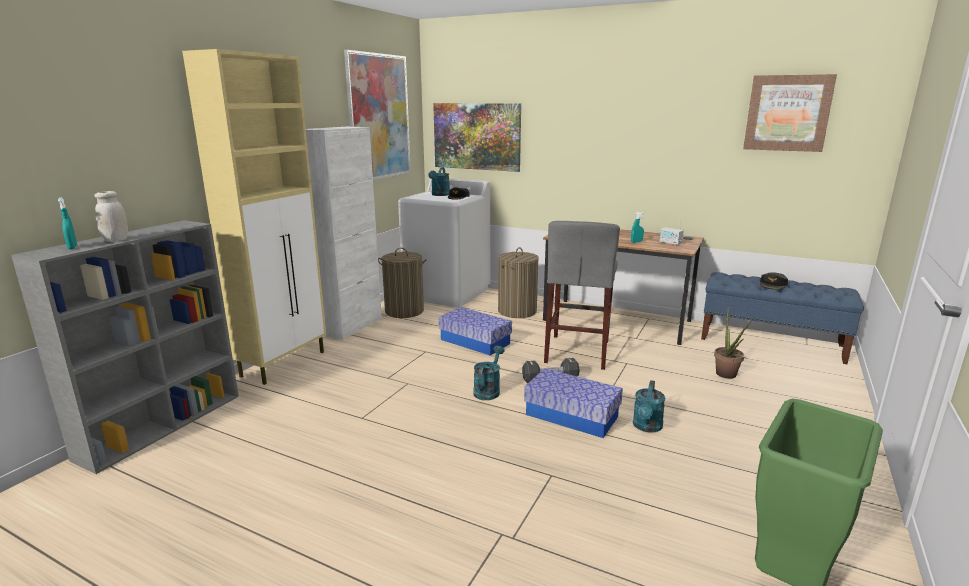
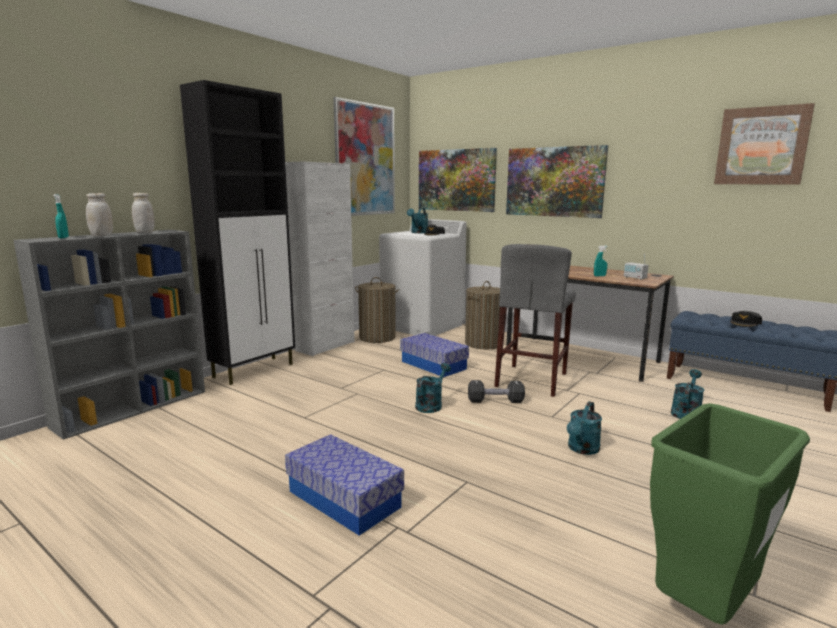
camera: 10 degrees right, 5 degrees down
beige cabinet [182,49,326,385] -> black cabinet [180,80,295,385]
storage box [524,368,623,438] -> storage box moved to [285,434,404,536]
potted plant [714,306,752,379] -> turquoise watering can [671,369,704,419]
none -> white jar [132,193,155,233]
none -> picture [506,145,608,218]

